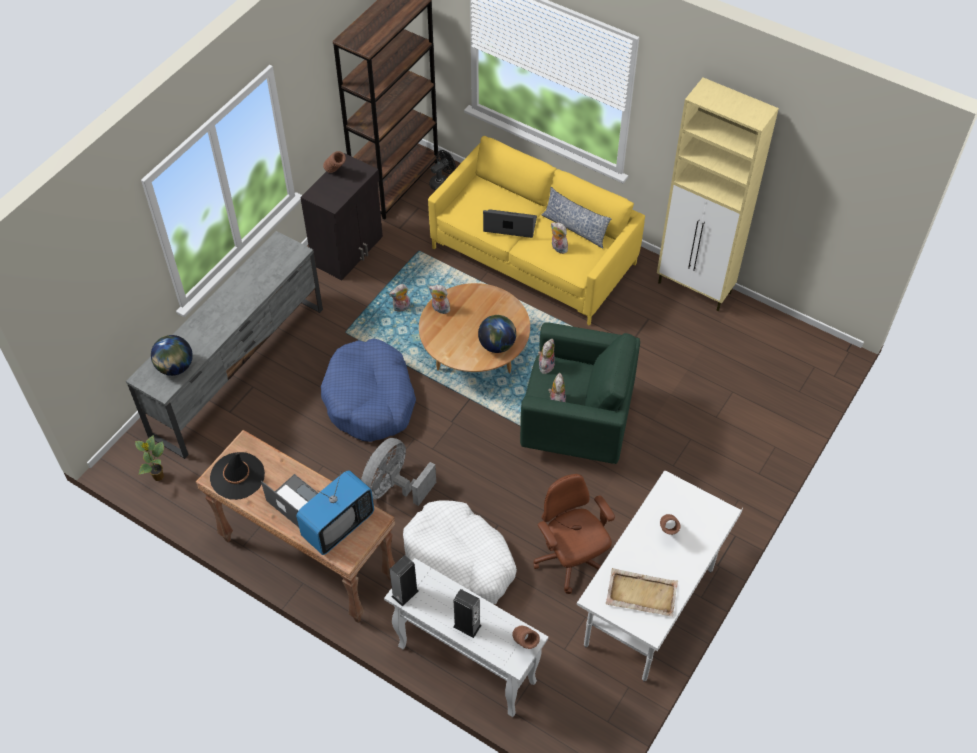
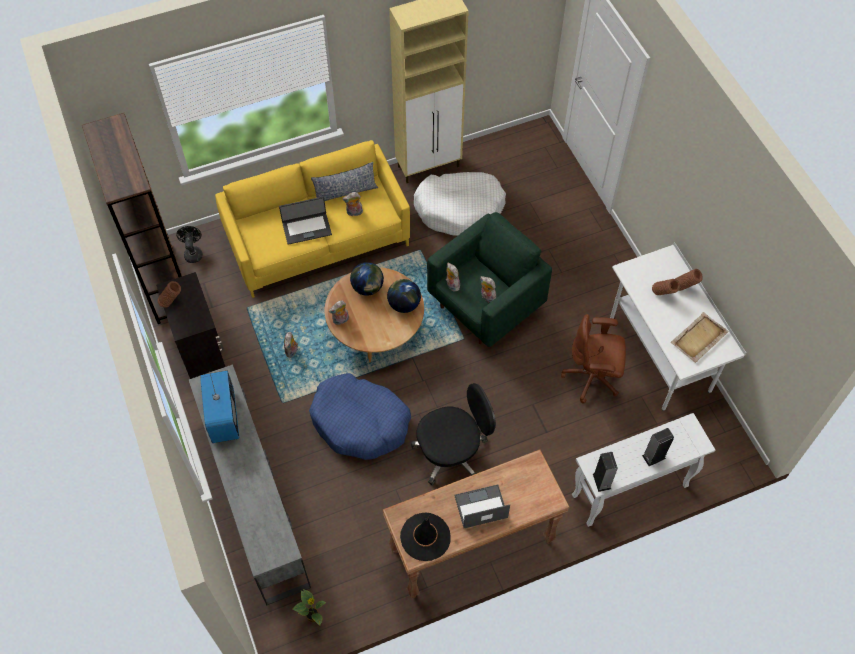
camera: 55 degrees left, 5 degrees up
globe [151,335,193,376] -> globe moved to [350,262,384,296]
television [296,470,374,555] -> television moved to [200,371,239,443]
grey fan [361,438,436,506] -> black office chair [411,383,496,485]
white dog bed [403,500,517,604] -> white dog bed moved to [414,172,506,236]
laptop [483,209,537,238] -> laptop turned 150 degrees counterclockwise [279,197,332,245]
brown vase [512,626,540,649] -> brown vase moved to [675,269,703,291]

